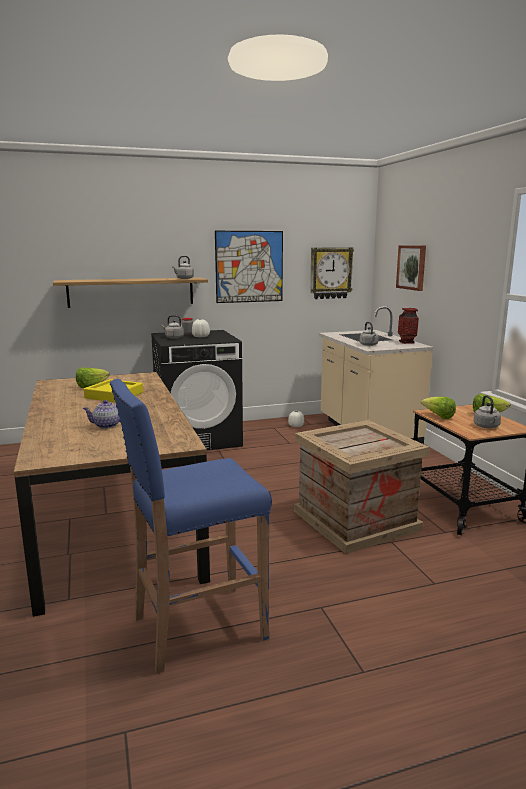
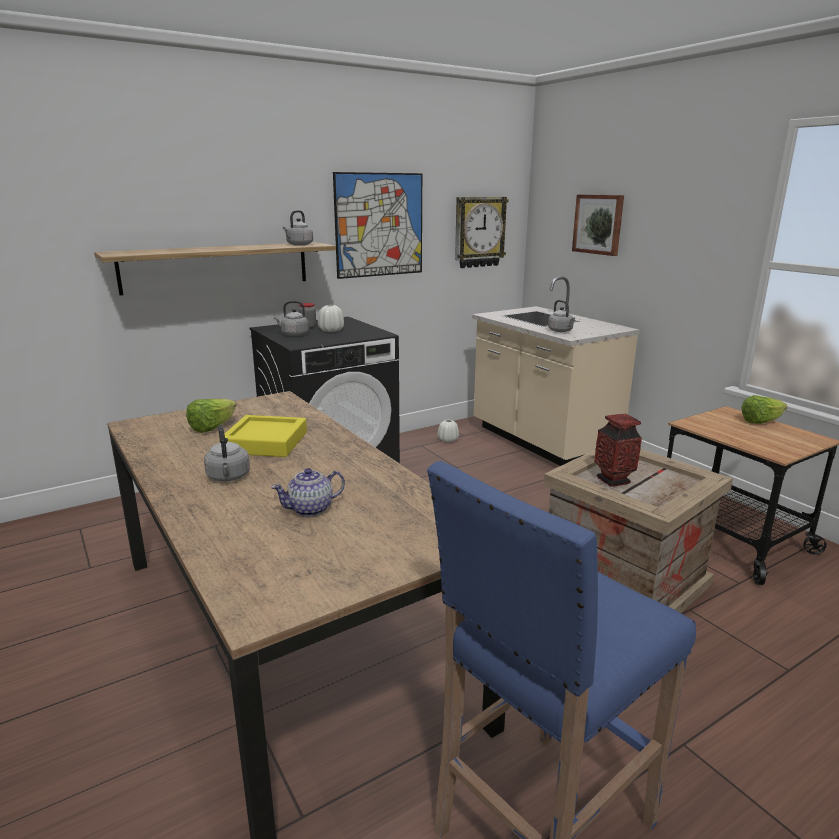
camera: 15 degrees left, 5 degrees up
vase [398,308,419,344] -> vase moved to [594,414,642,487]
lettuce [421,397,456,419] -> none
grey kettle [474,395,501,428] -> grey kettle moved to [204,425,250,482]

